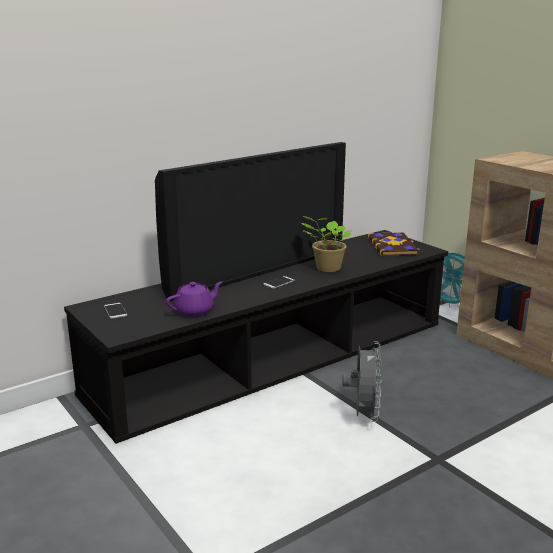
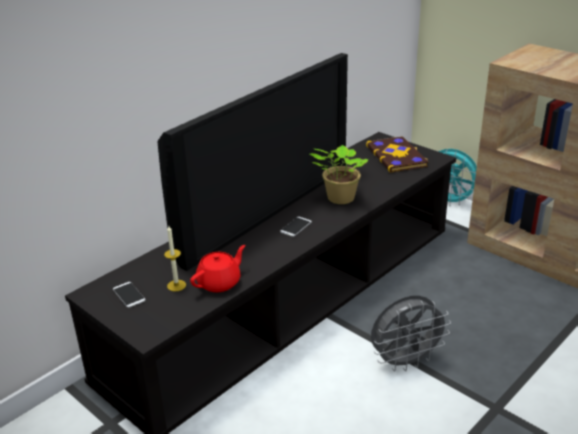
camera: 10 degrees left, 10 degrees up
purple teapot [166,282,222,317] -> red teapot [190,245,246,292]
grey fan [342,341,382,422] -> grey fan turned 75 degrees clockwise [371,295,451,371]
none -> candle [164,226,186,292]

